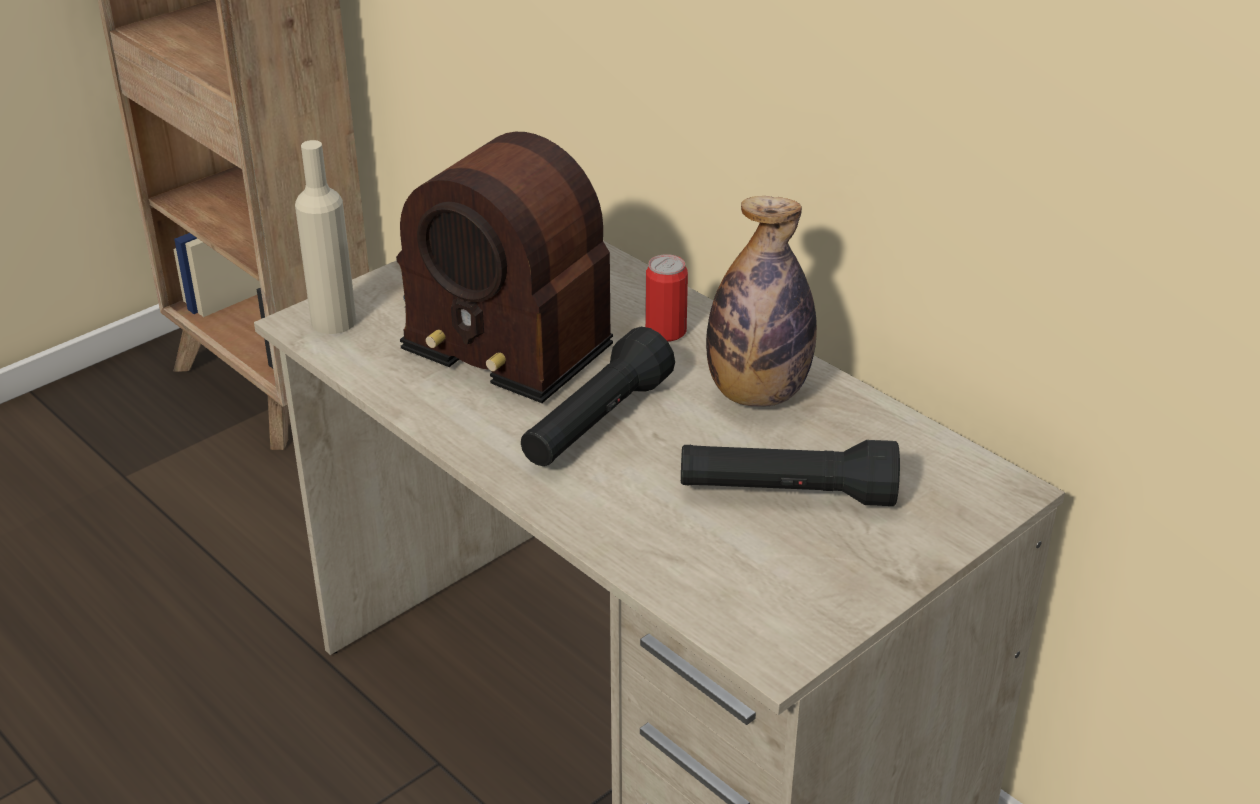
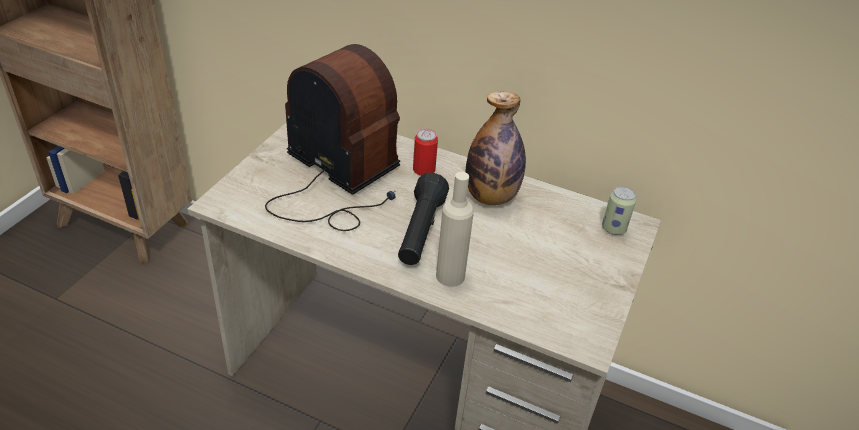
camera: 25 degrees left, 5 degrees up
beige bottle [295,140,356,334] -> beige bottle moved to [436,172,474,287]
radio [396,132,613,403] -> radio turned 150 degrees counterclockwise [265,44,400,231]
black flashlight [681,440,900,506] -> none
none -> can [602,187,636,235]

